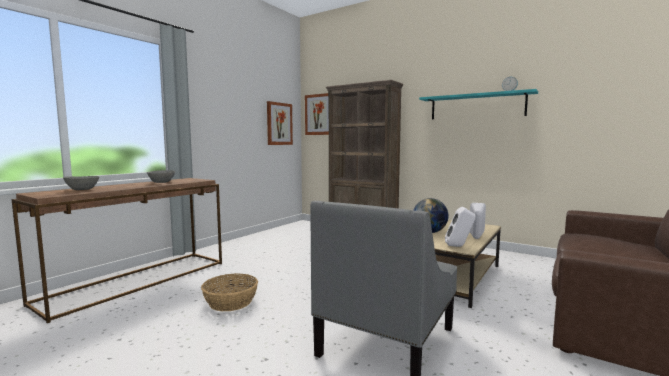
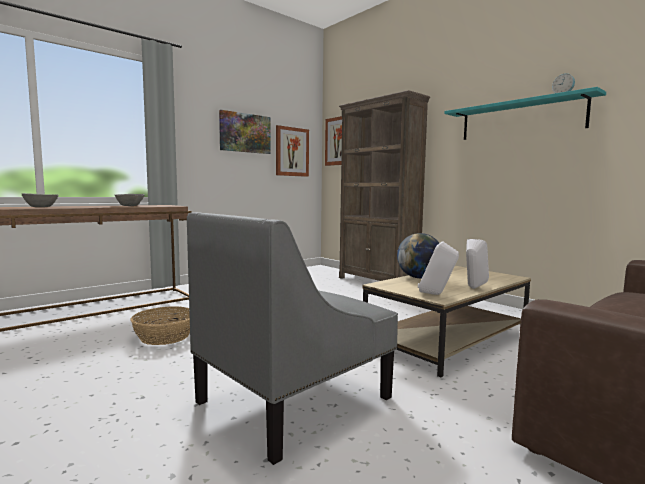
camera: 15 degrees right, 0 degrees up
none -> picture [219,110,271,154]

